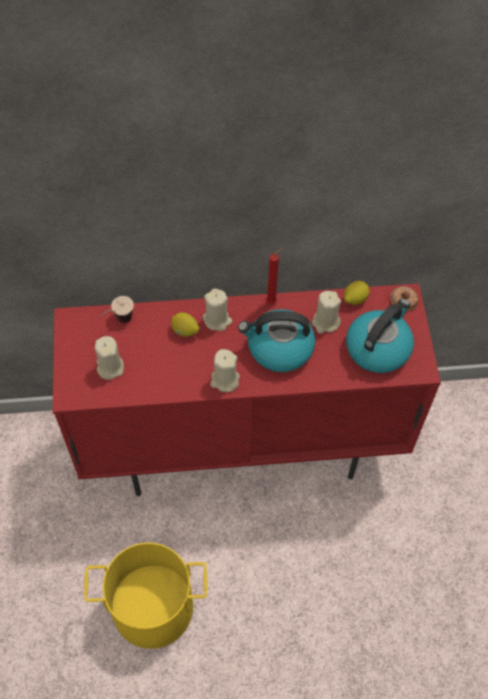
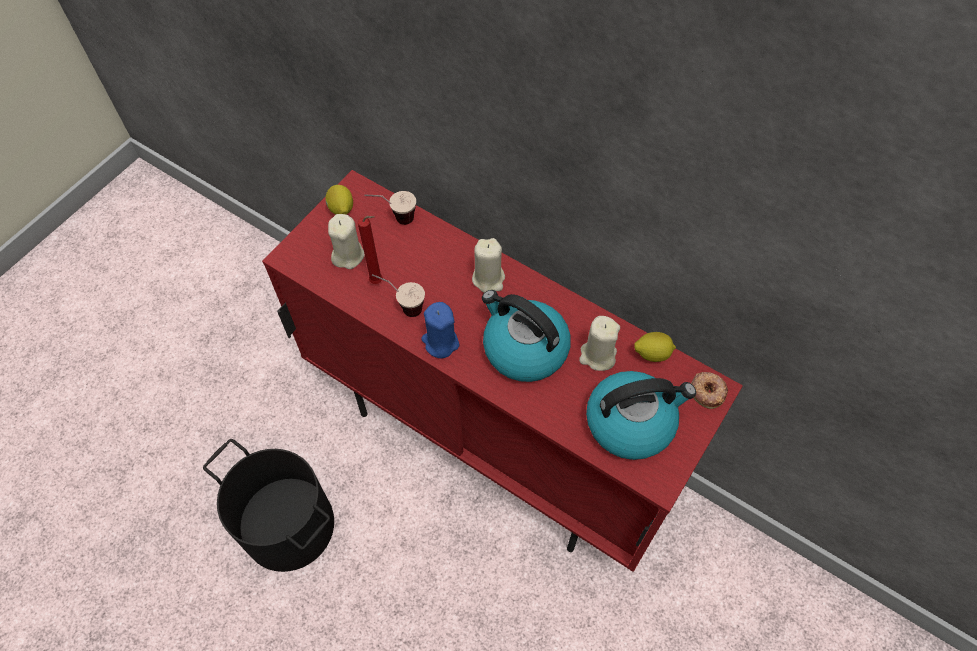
camera: 40 degrees right, 0 degrees up
yellow bucket [84,542,207,649] -> black bucket [203,439,334,572]
lemon [171,312,200,337] -> lemon moved to [326,185,353,215]
beige candle [210,349,240,392] -> blue candle [421,302,459,358]
red candle [266,248,283,305] -> red candle moved to [358,216,383,284]
none -> cup [372,274,425,317]

